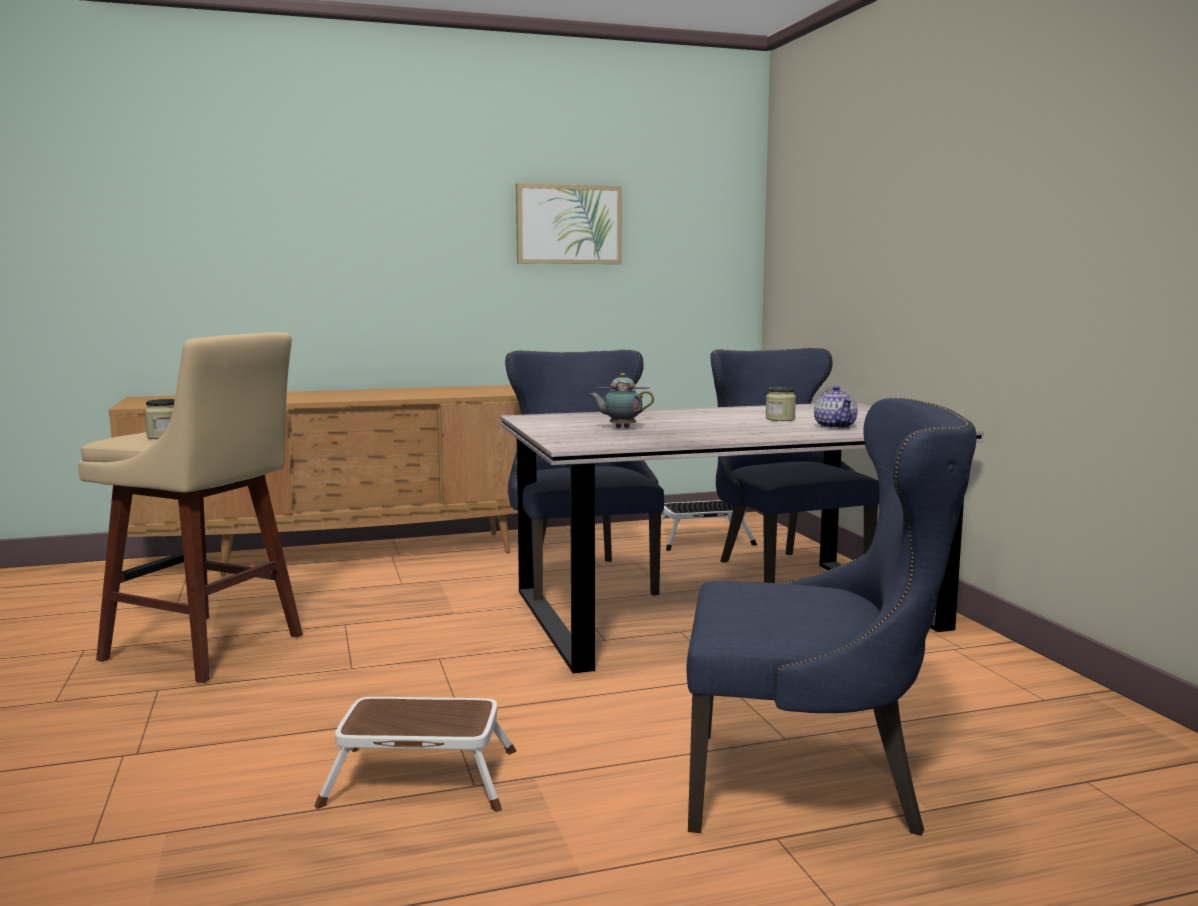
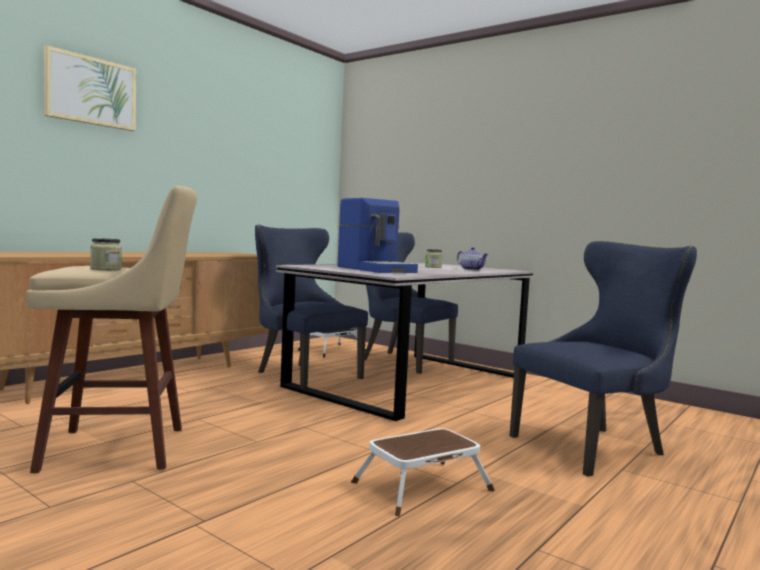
camera: 35 degrees left, 5 degrees down
picture [516,183,622,264] -> picture moved to [44,45,136,131]
teapot [589,373,654,428] -> coffee machine [337,198,418,273]

